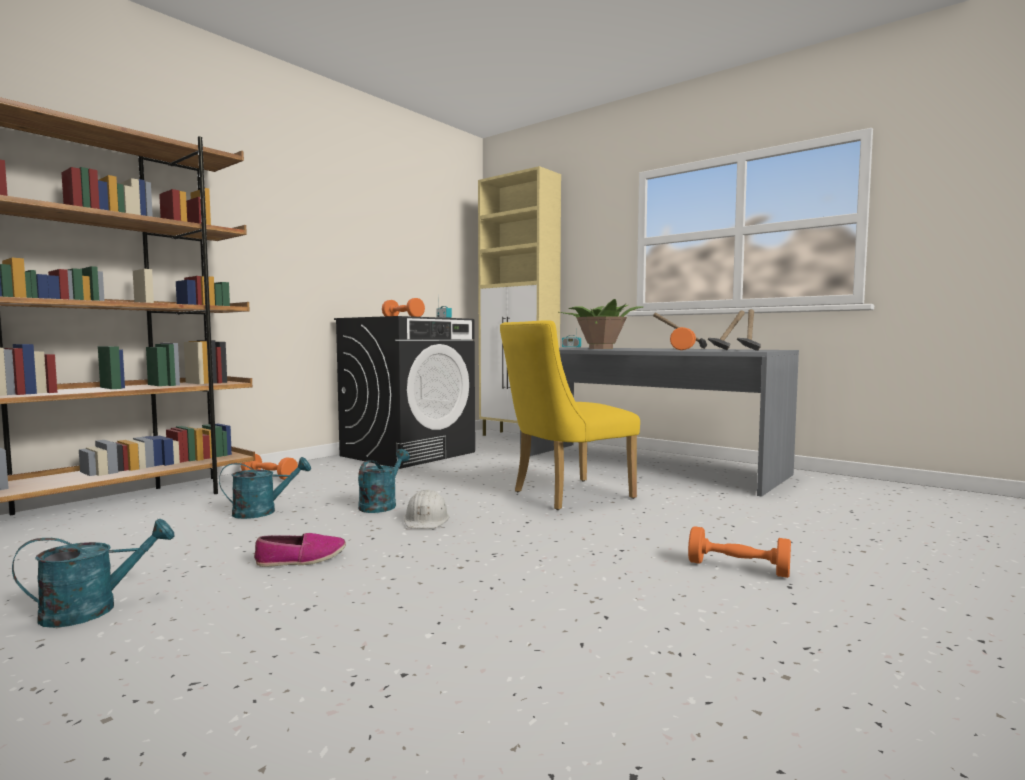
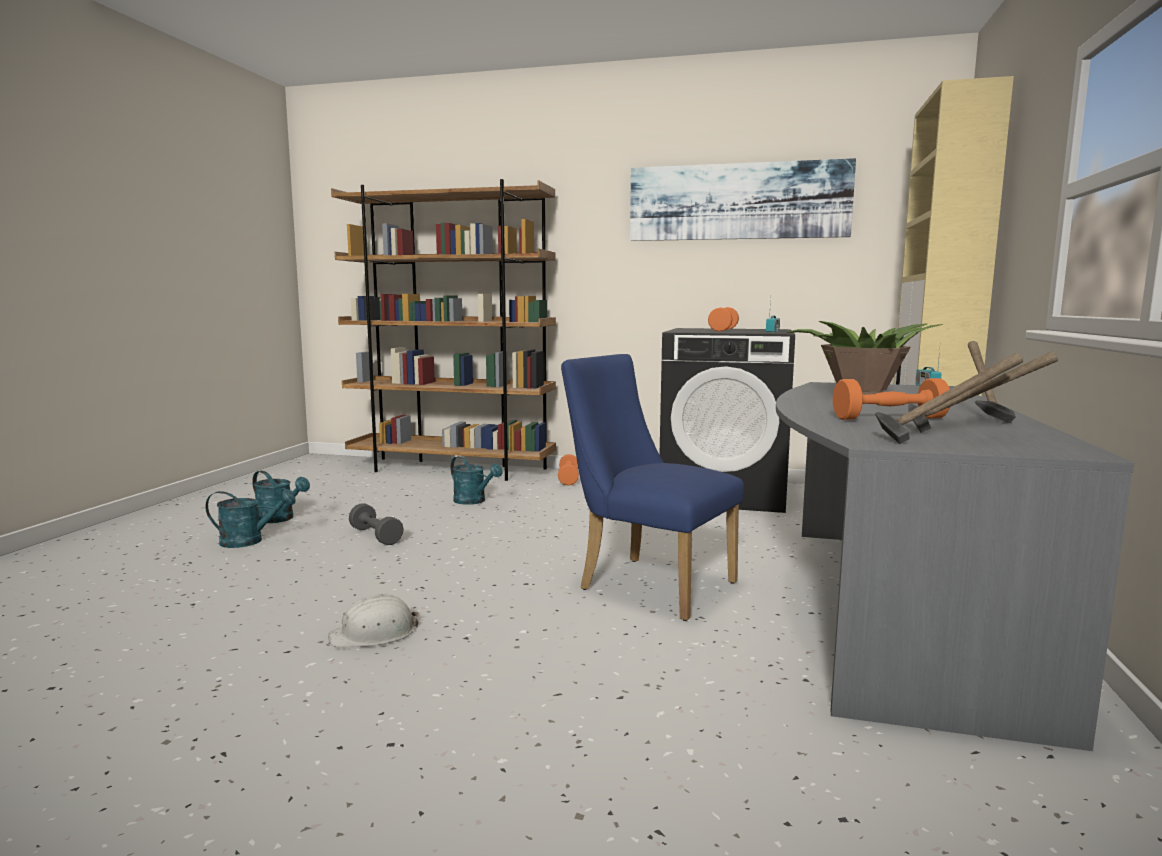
camera: 65 degrees right, 5 degrees up
shoe [254,533,346,567] -> grey dumbbell [349,503,404,545]
turquoise watering can [358,449,410,513] -> turquoise watering can moved to [205,489,296,548]
white hard hat [404,490,449,529] -> white hard hat moved to [328,593,419,648]
yellow chair [500,320,640,510] -> blue chair [561,354,744,621]
orange dumbbell [688,526,791,578] -> none
none -> picture [630,158,856,241]

